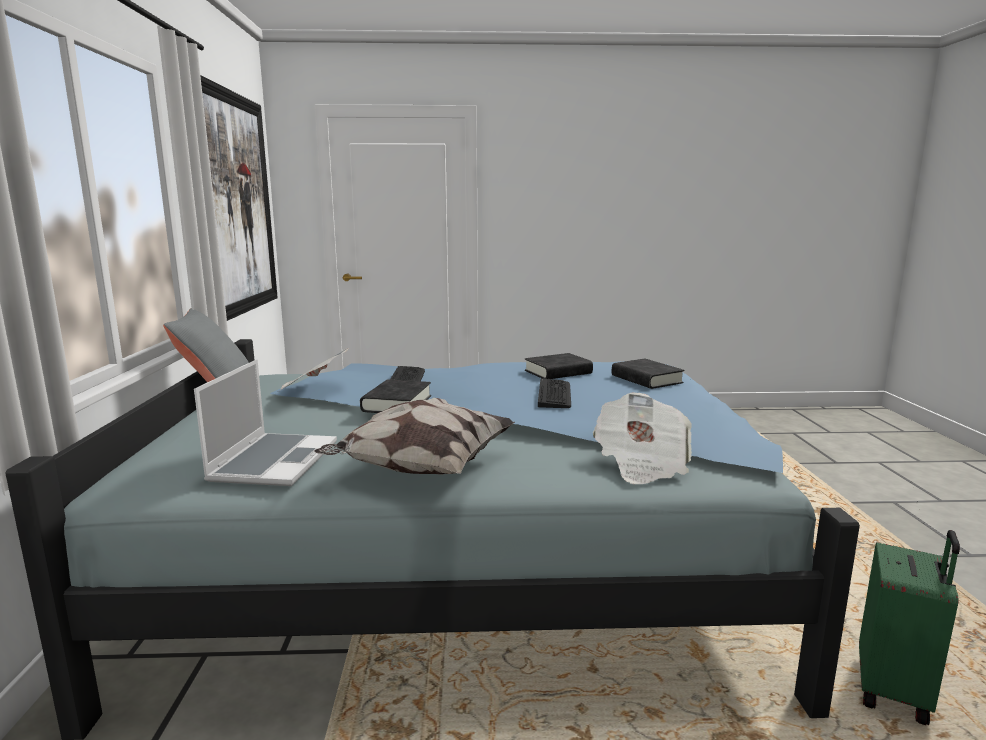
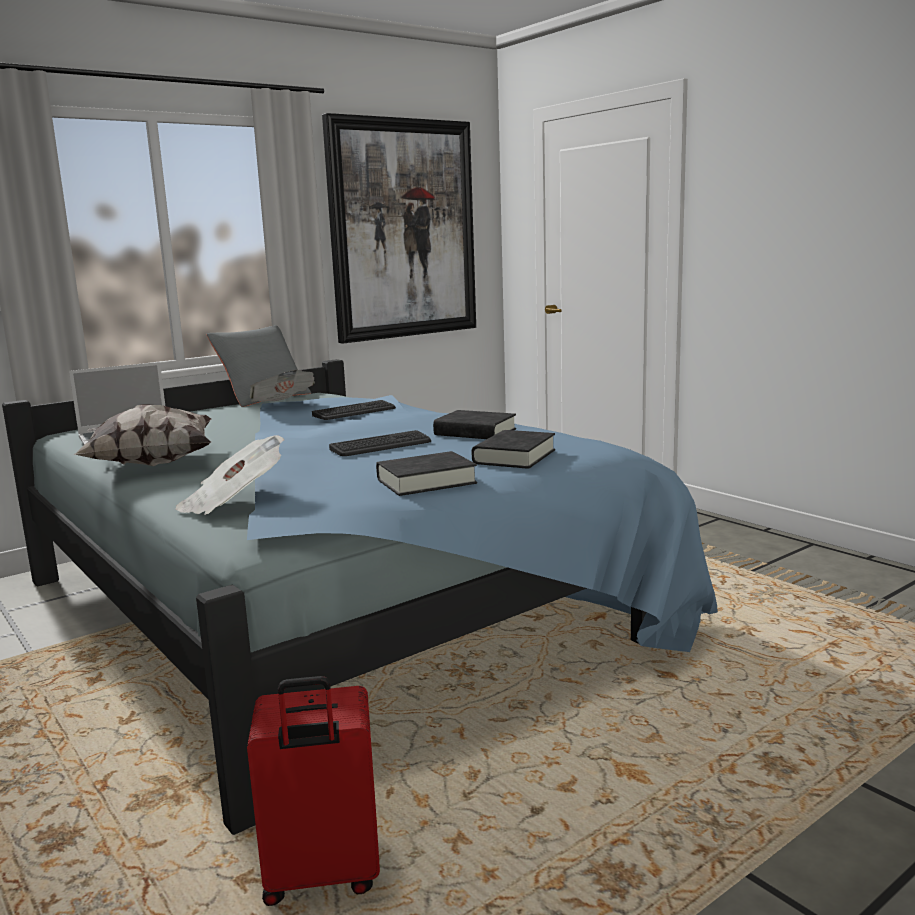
camera: 55 degrees right, 0 degrees up
black book [360,380,431,413] -> black book moved to [376,451,477,496]
green suitcase [859,530,960,725] -> red suitcase [247,676,380,906]

